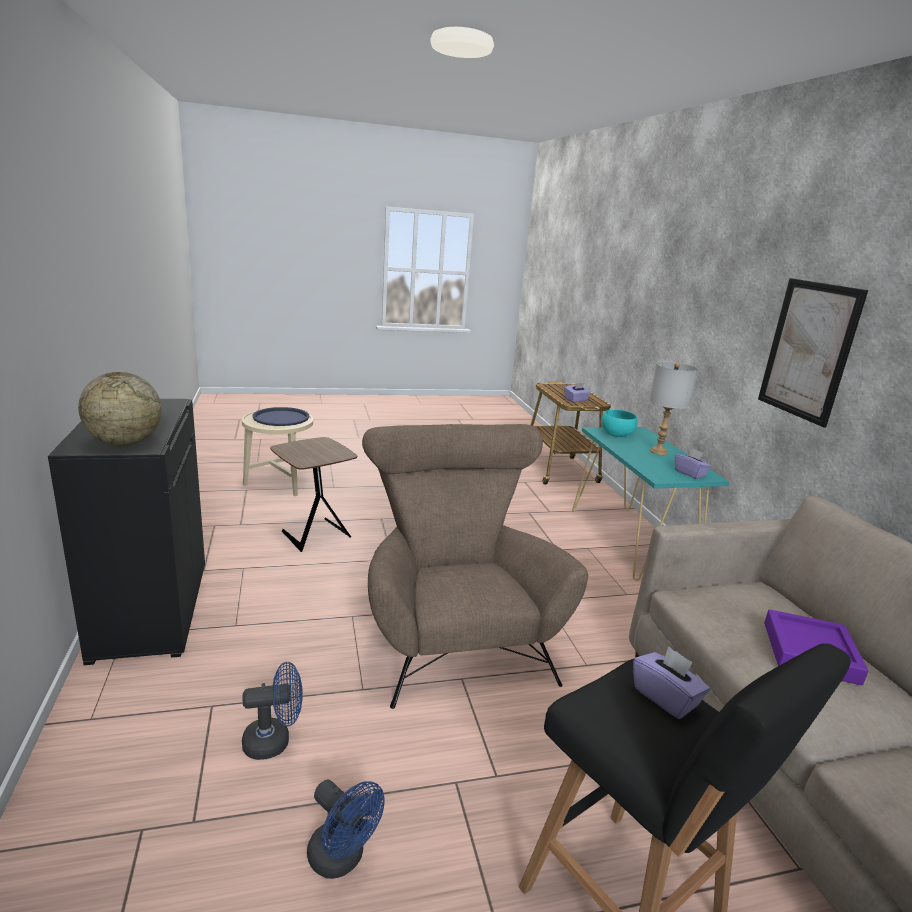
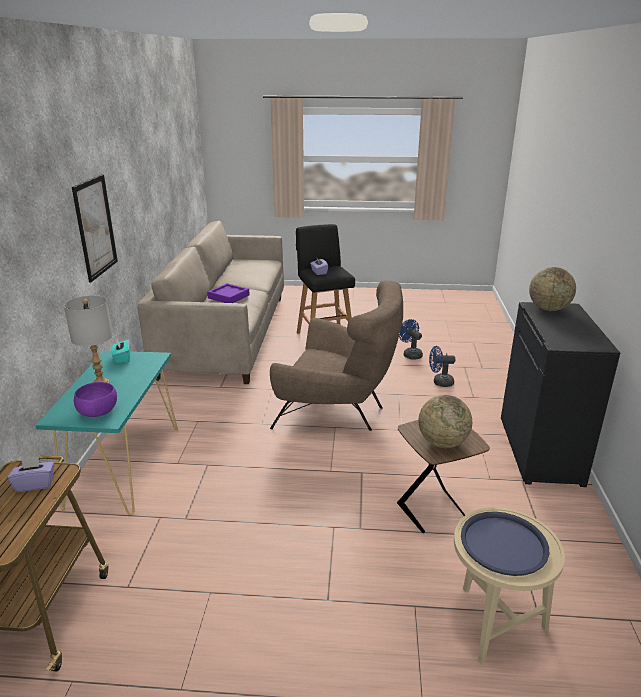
camera: 160 degrees left, 5 degrees up
brown armchair [362,424,588,709] -> brown armchair turned 75 degrees counterclockwise [270,280,403,431]
turquoise bowl [601,410,638,437] -> purple bowl [74,382,117,417]
purple tissue box [675,448,712,479] -> turquoise tissue box [111,338,130,364]
none -> globe [418,395,472,448]

